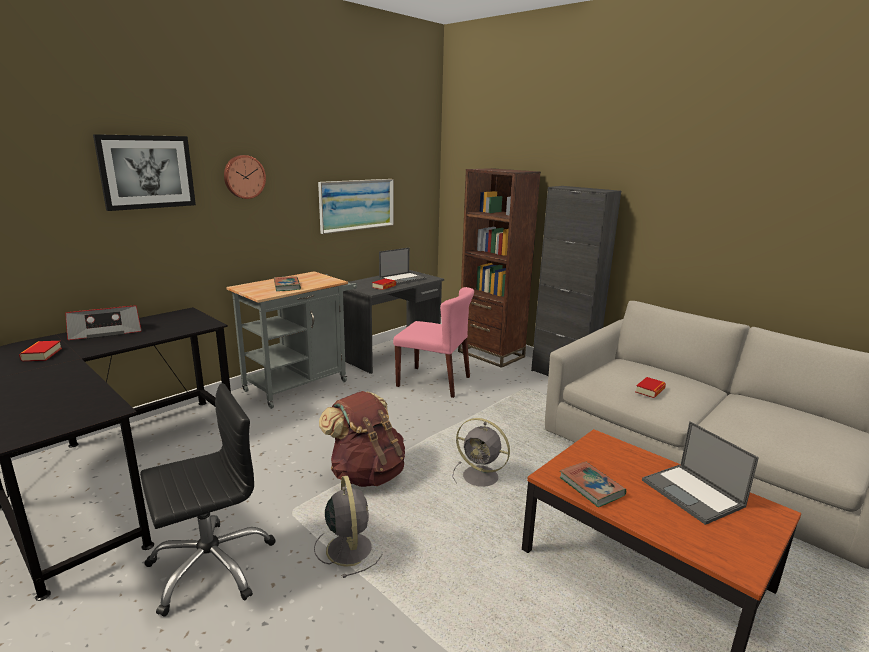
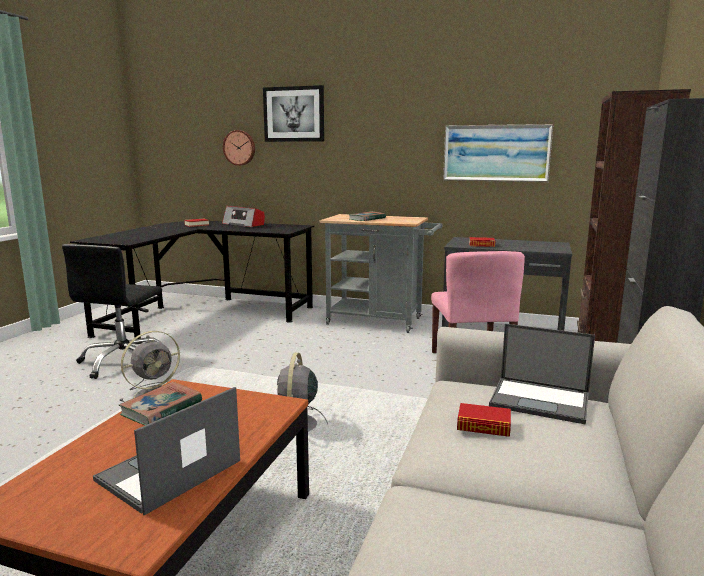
camera: 65 degrees right, 5 degrees down
black office chair [140,383,276,617] -> black office chair turned 75 degrees clockwise [62,244,162,379]
wall clock [224,155,266,199] -> wall clock moved to [223,130,255,166]
brown backpack [319,391,405,487] -> none
laptop [379,248,427,285] -> laptop moved to [489,324,595,425]

